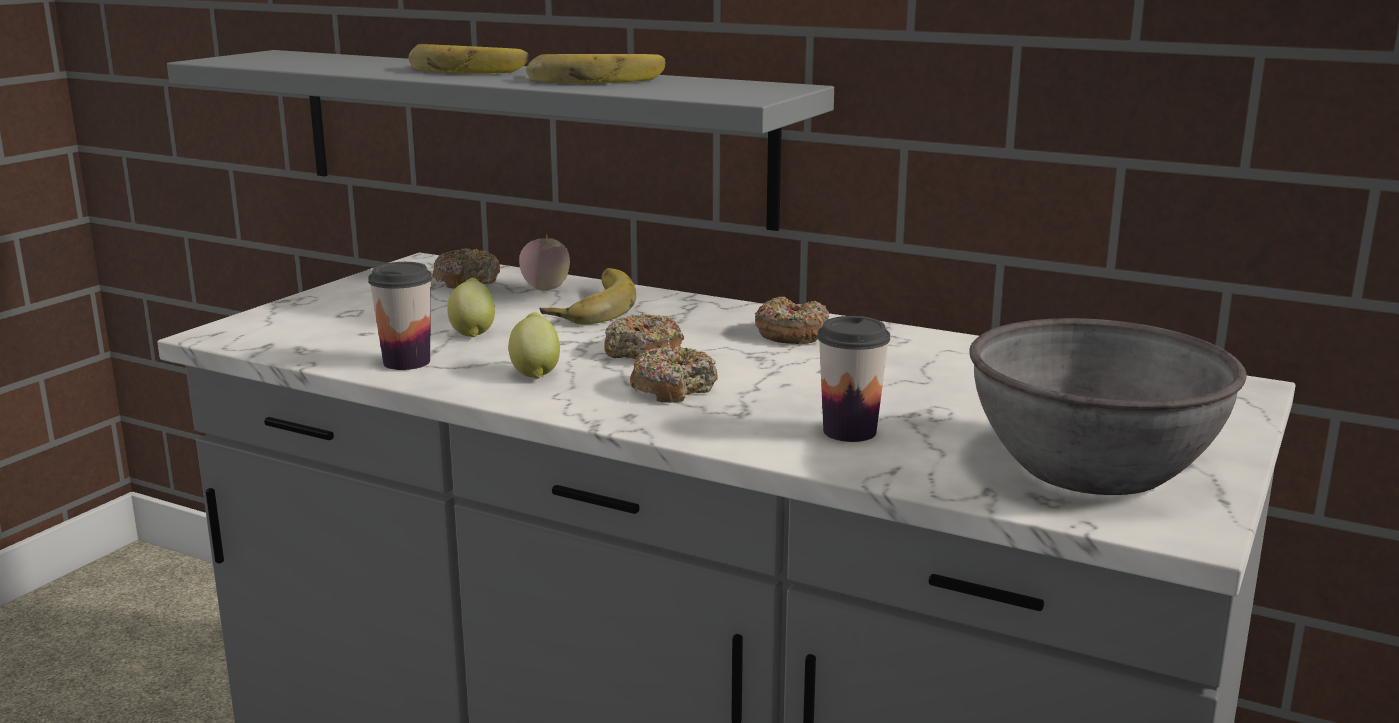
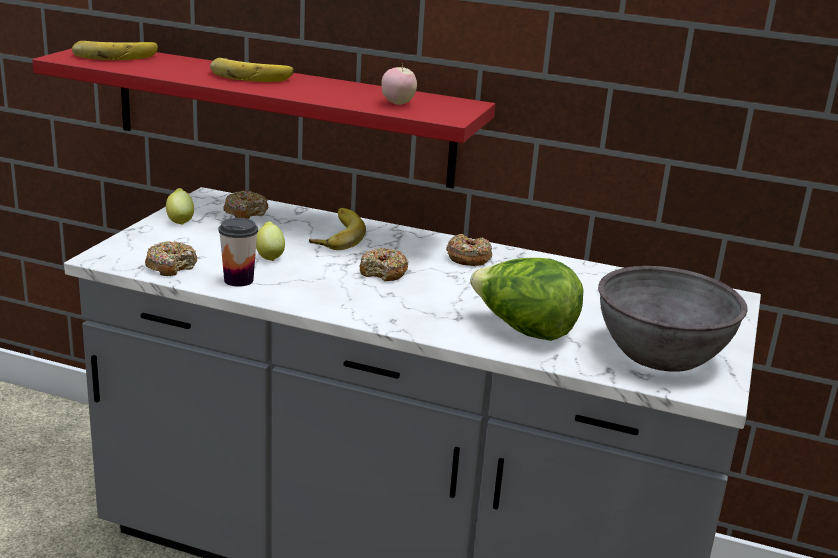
camera: 10 degrees left, 5 degrees up
grey shelf [167,50,834,231] -> red shelf [32,49,495,188]
lemon [508,312,560,379] -> lemon moved to [166,188,194,225]
apple [519,234,570,291] -> apple moved to [382,63,417,105]
banana [526,54,666,83] -> banana moved to [72,41,158,60]
donut [630,346,718,403] -> donut moved to [145,241,197,276]
cup [817,316,890,442] -> lettuce [470,258,583,341]

